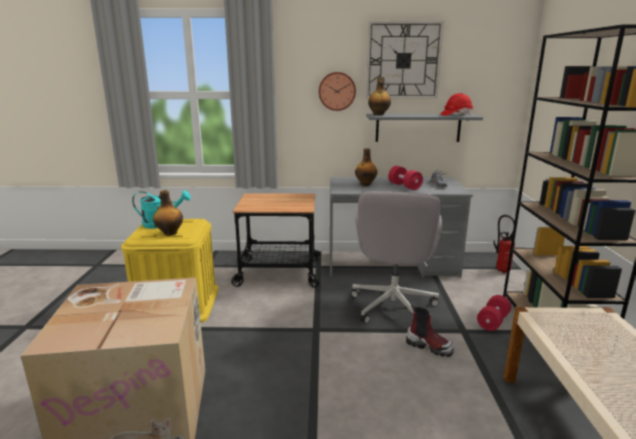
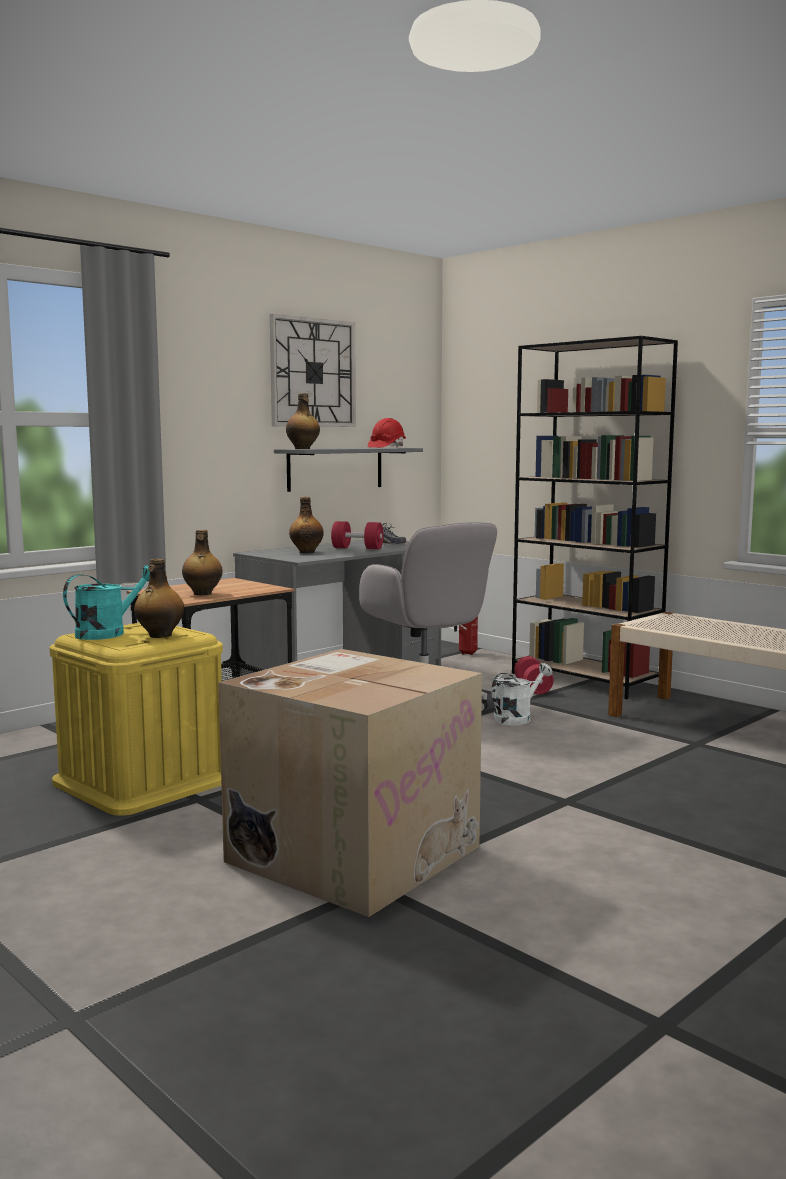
camera: 45 degrees left, 10 degrees down
wall clock [319,72,356,111] -> none
boot [406,303,454,357] -> white watering can [491,663,552,725]
none -> bottle [182,530,223,595]

